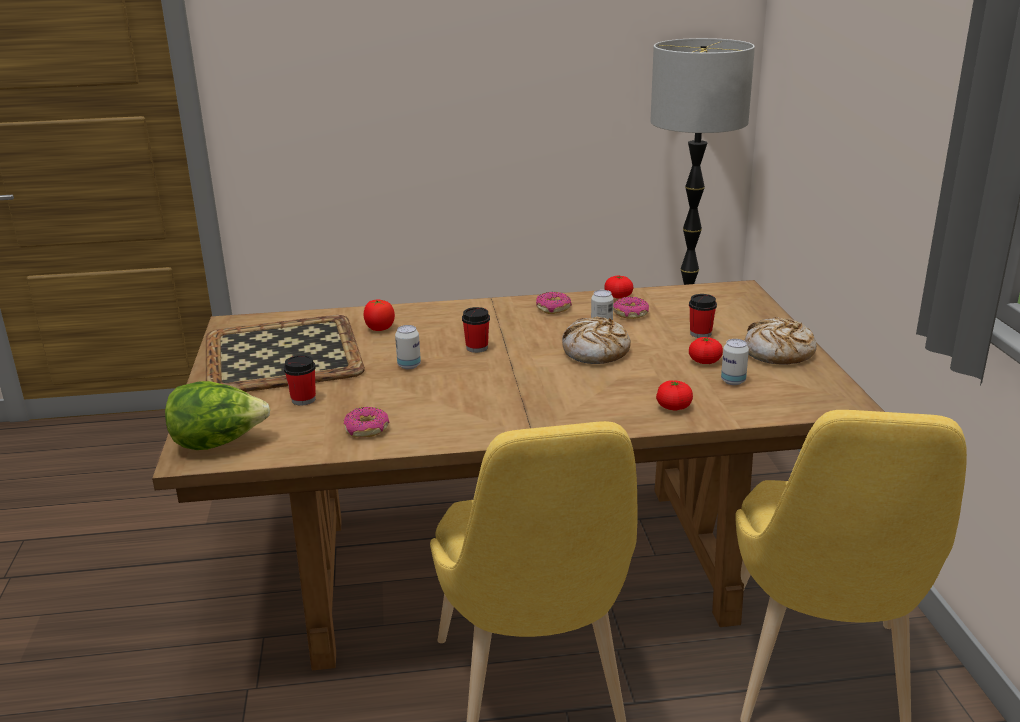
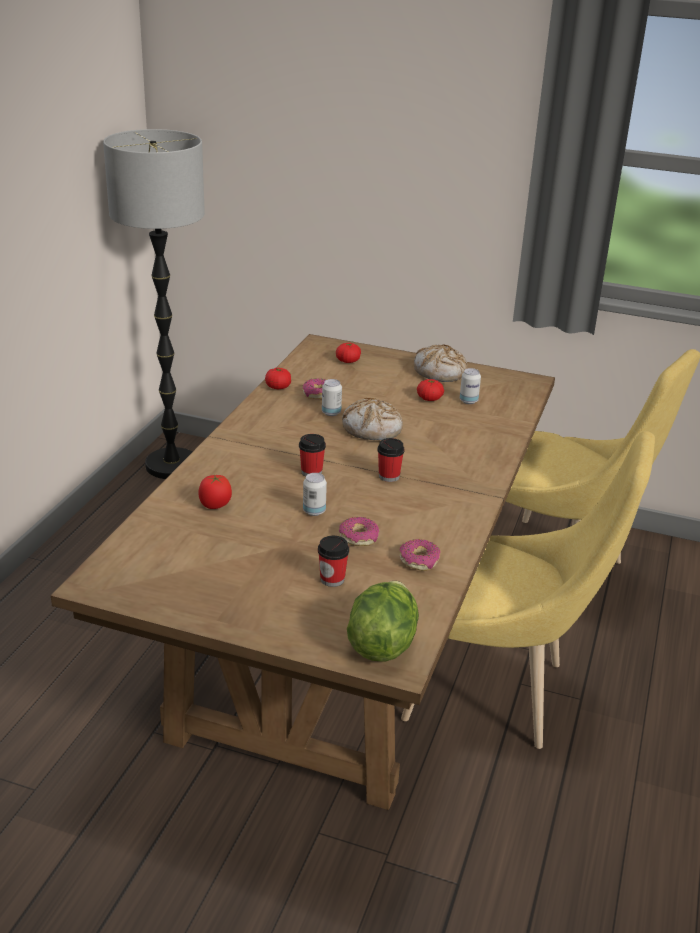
camera: 65 degrees left, 5 degrees up
tray [206,315,365,392] -> none
donut [536,292,572,314] -> donut moved to [339,517,379,546]
tomato [656,381,693,411] -> tomato moved to [336,343,361,363]
cup [689,294,717,338] -> cup moved to [377,438,405,482]

